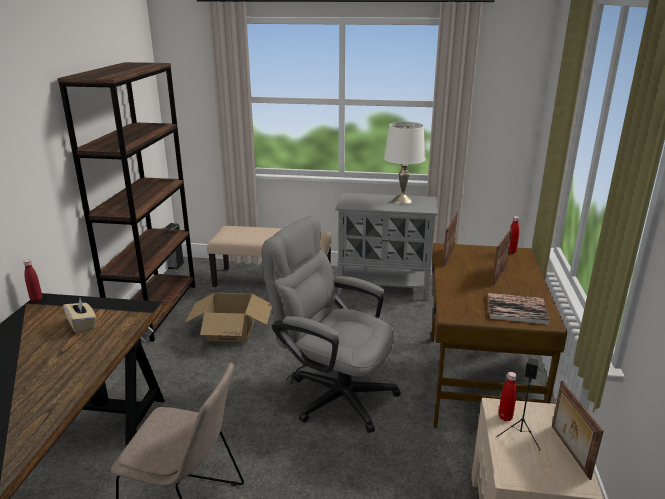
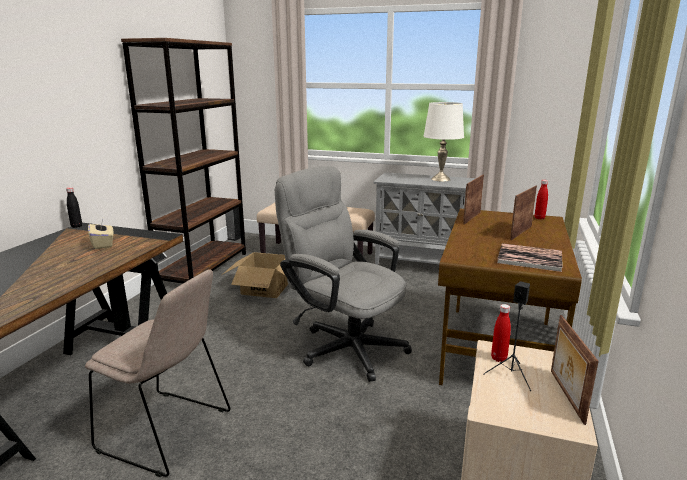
camera: 10 degrees right, 5 degrees down
red bottle [23,260,42,302] -> black bottle [66,187,82,228]

